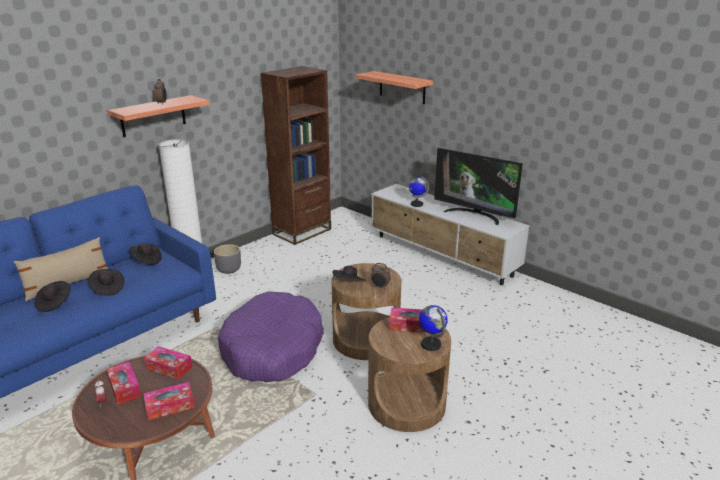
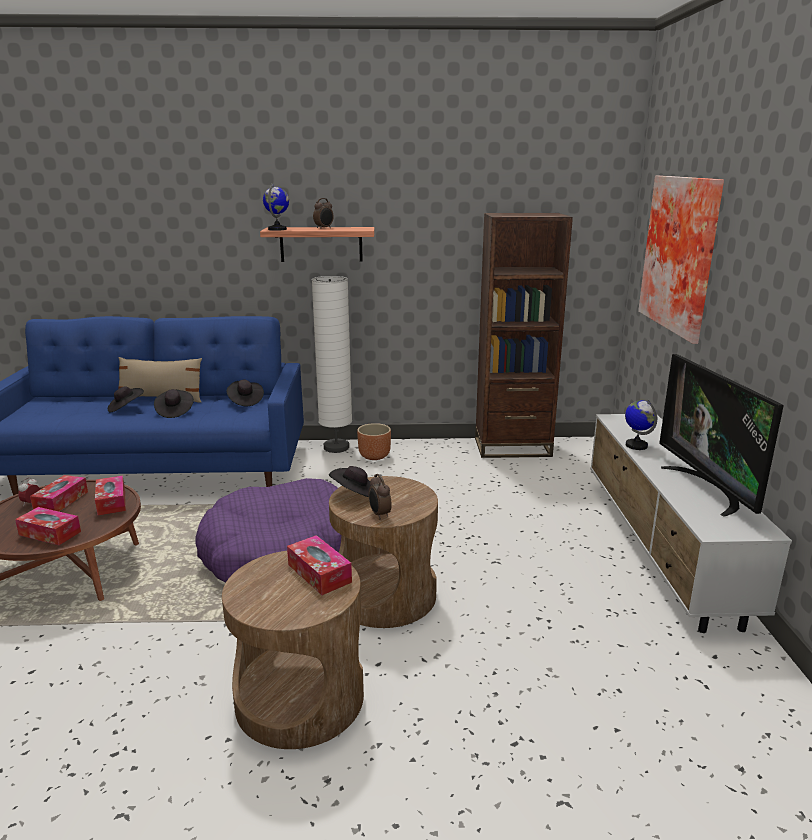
camera: 45 degrees right, 5 degrees down
grey planter [214,244,241,274] -> brown planter [357,423,391,460]
shelf [356,71,433,104] -> picture [638,175,724,344]
globe [419,305,448,351] -> globe moved to [263,184,289,231]

